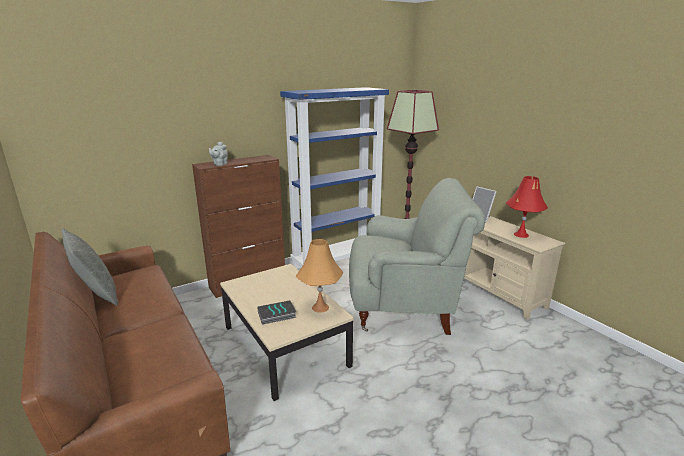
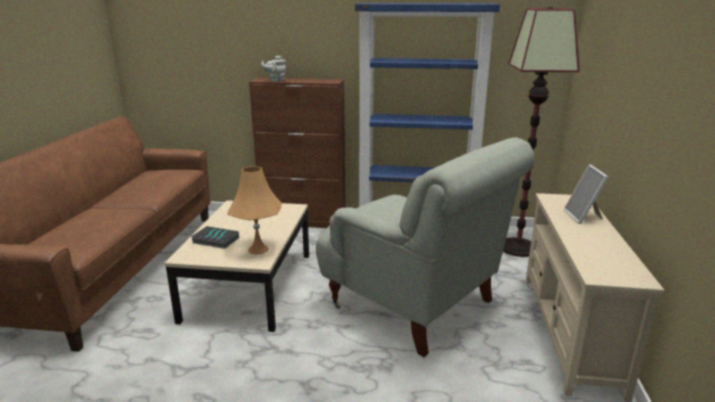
camera: 40 degrees right, 0 degrees up
grey pillow [62,228,118,306] -> none
red table lamp [506,176,548,238] -> none

